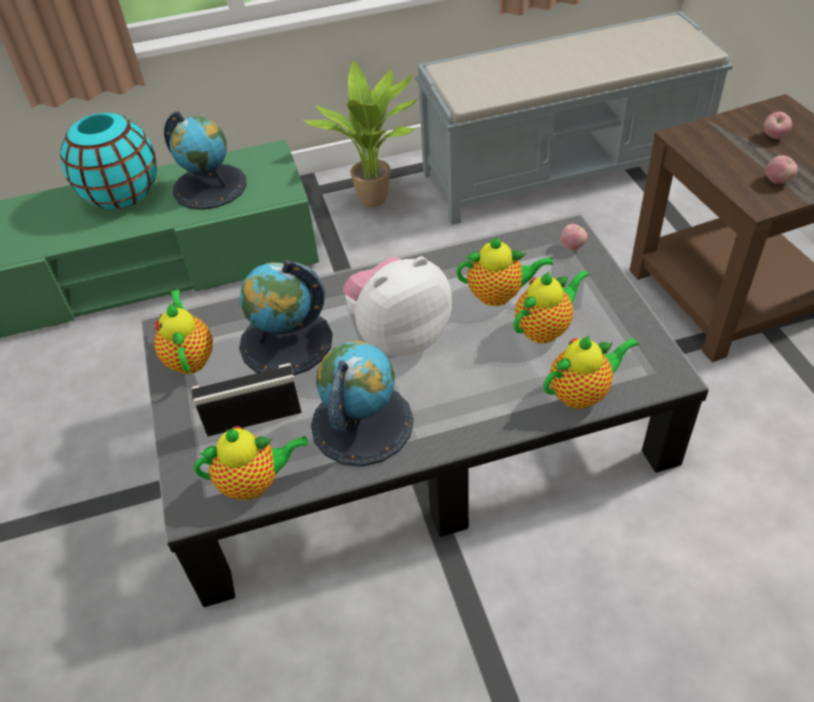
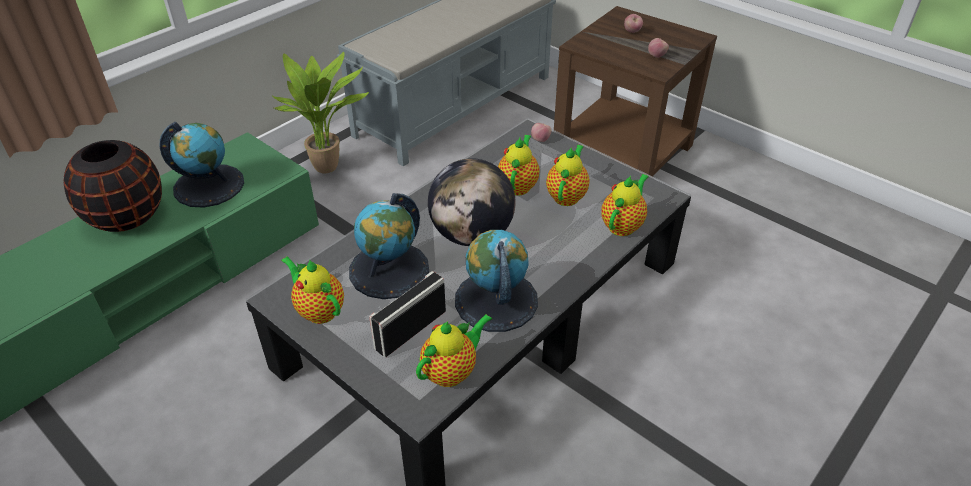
camera: 35 degrees left, 5 degrees down
turquoise vase [60,113,157,209] -> black vase [63,140,162,232]
plush toy [343,256,452,356] -> globe [428,158,516,246]
teapot [456,236,553,306] -> teapot turned 45 degrees counterclockwise [498,135,539,196]

